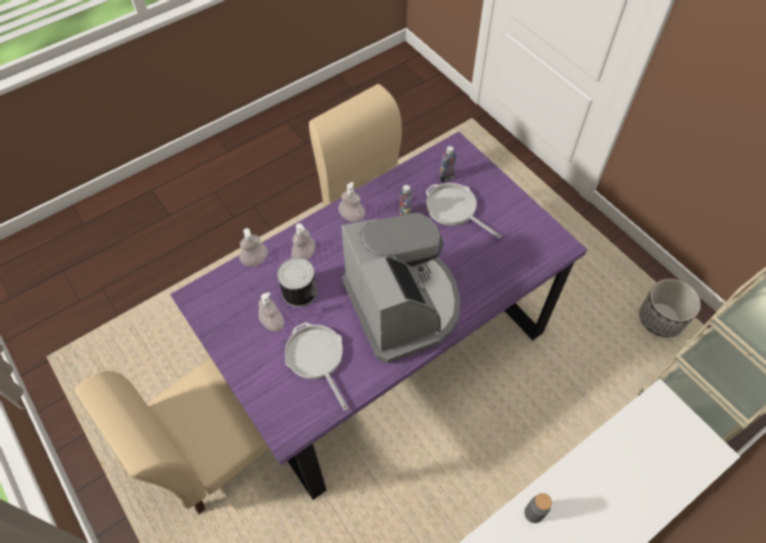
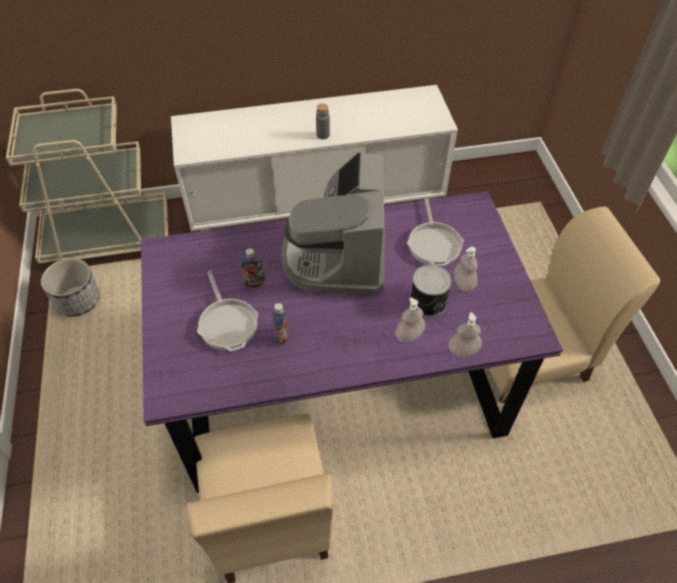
camera: 155 degrees left, 5 degrees down
soap dispenser [338,182,365,222] -> none
bottle [439,146,457,183] -> bottle moved to [241,248,265,288]

